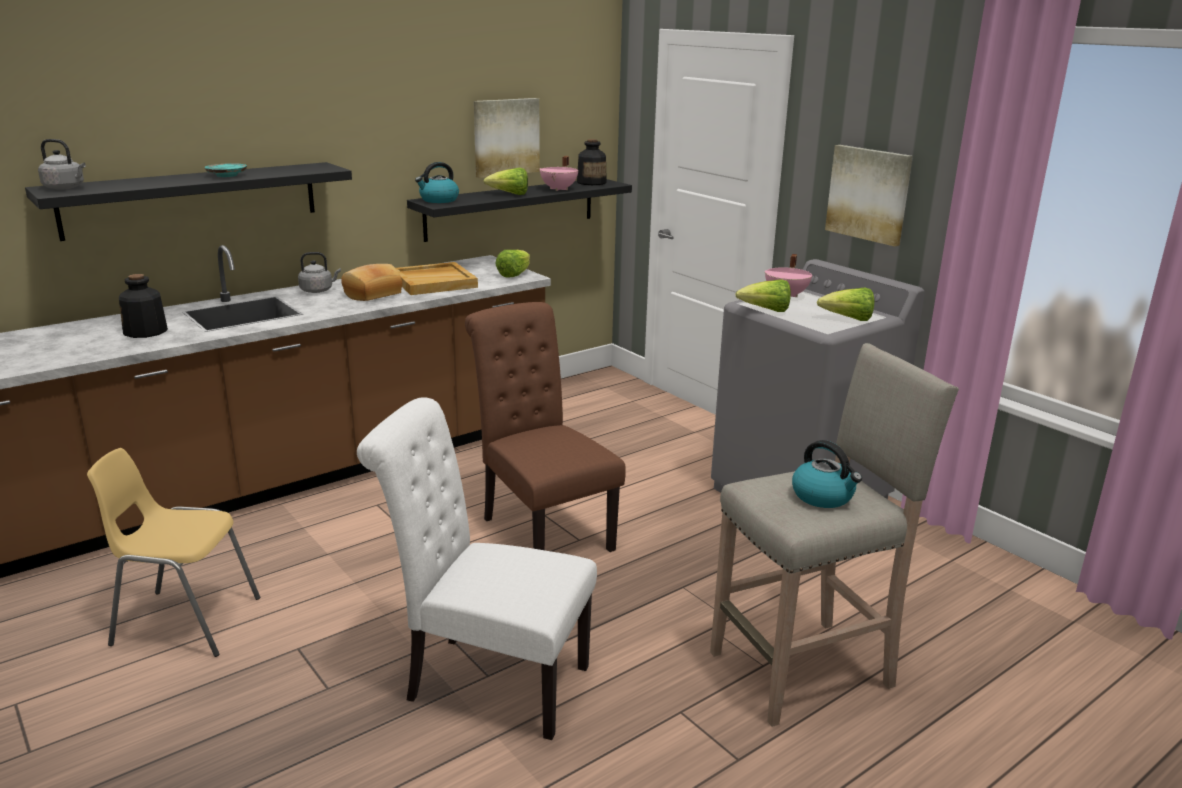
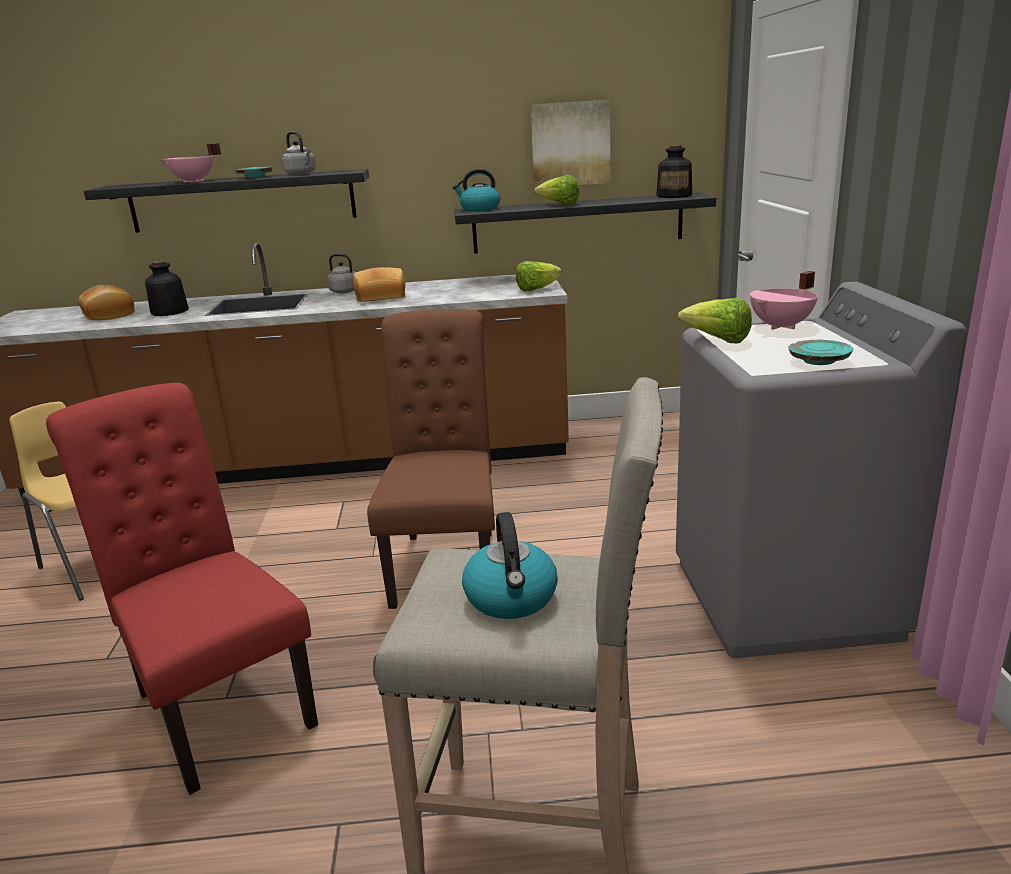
camera: 35 degrees right, 0 degrees up
grey kettle [38,139,86,190] -> grey kettle moved to [282,132,316,175]
white chair [357,397,597,740] -> red chair [46,383,318,795]
beige tray [396,262,478,295] -> none
pink cooking pot [539,156,578,191] -> pink cooking pot moved to [161,143,221,183]
lettuce [817,288,874,321] -> turquoise plate [788,340,853,365]
picture [825,145,913,247] -> none
none -> bread [78,285,135,320]

